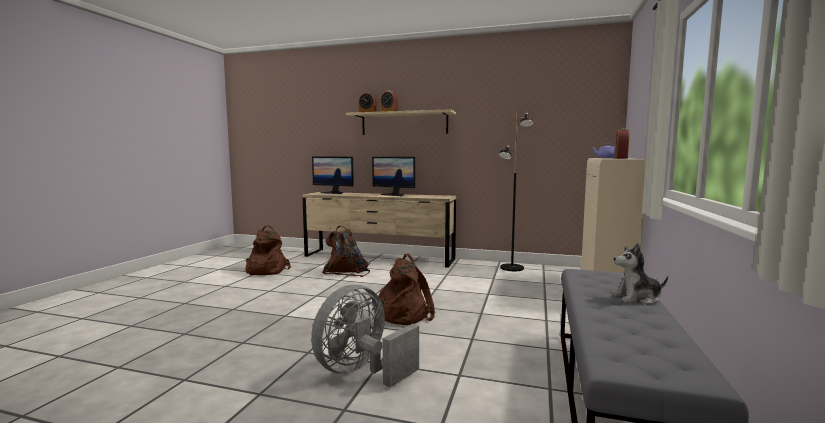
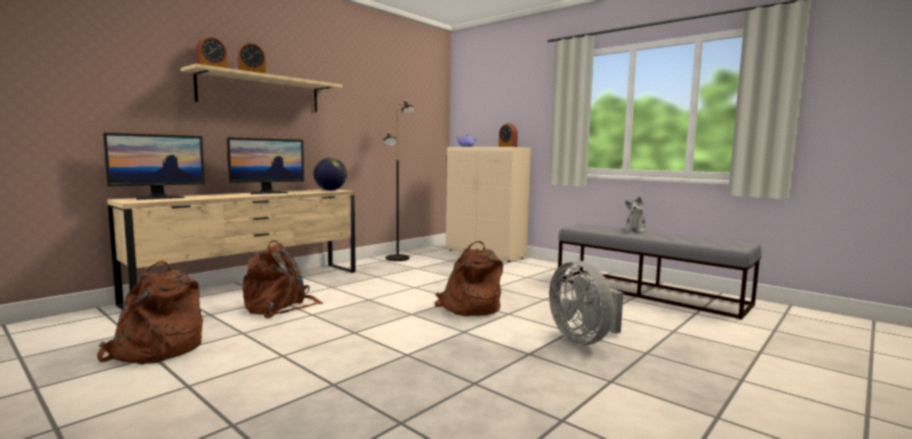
camera: 65 degrees left, 0 degrees up
none -> globe [314,158,347,190]

